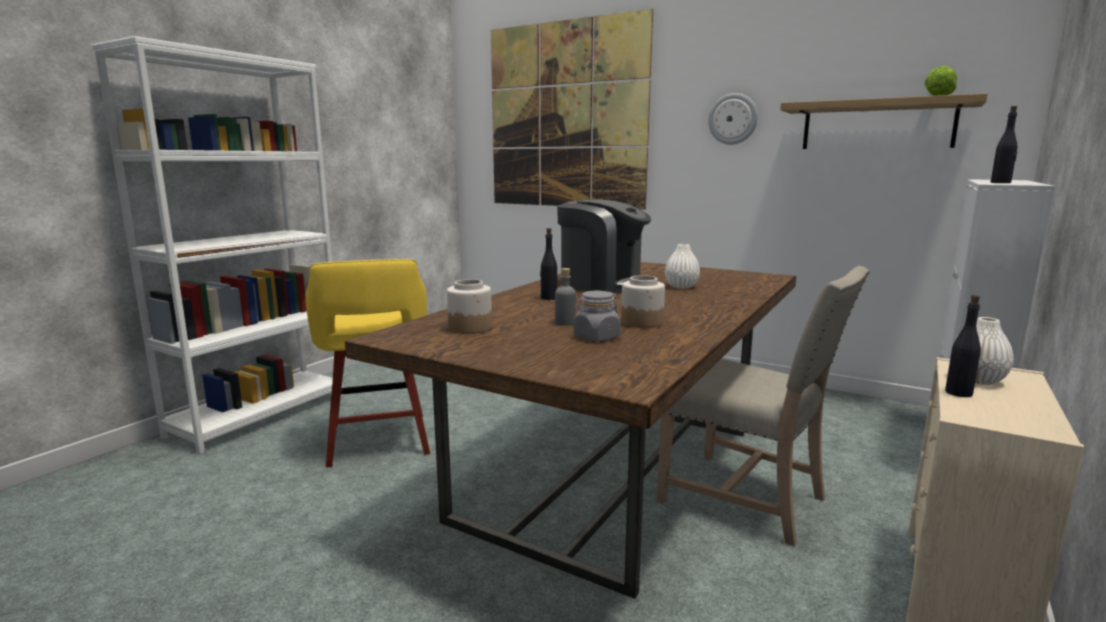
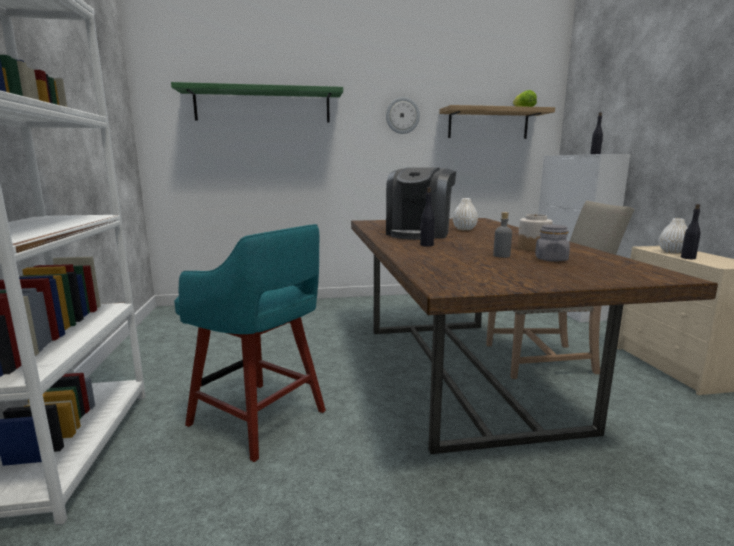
camera: 40 degrees left, 0 degrees up
yellow stool [305,259,430,467] -> turquoise stool [174,224,326,462]
jar [447,279,492,334] -> none
picture [491,9,653,210] -> green shelf [171,82,343,123]
coffee machine [557,200,651,293] -> coffee machine turned 120 degrees clockwise [386,167,456,240]

